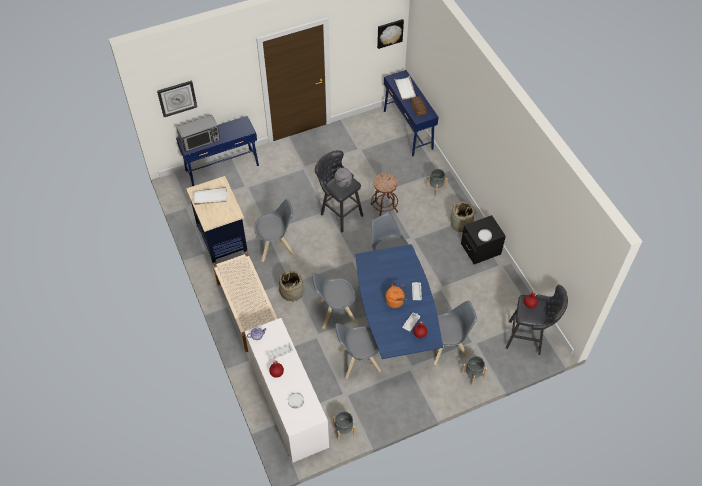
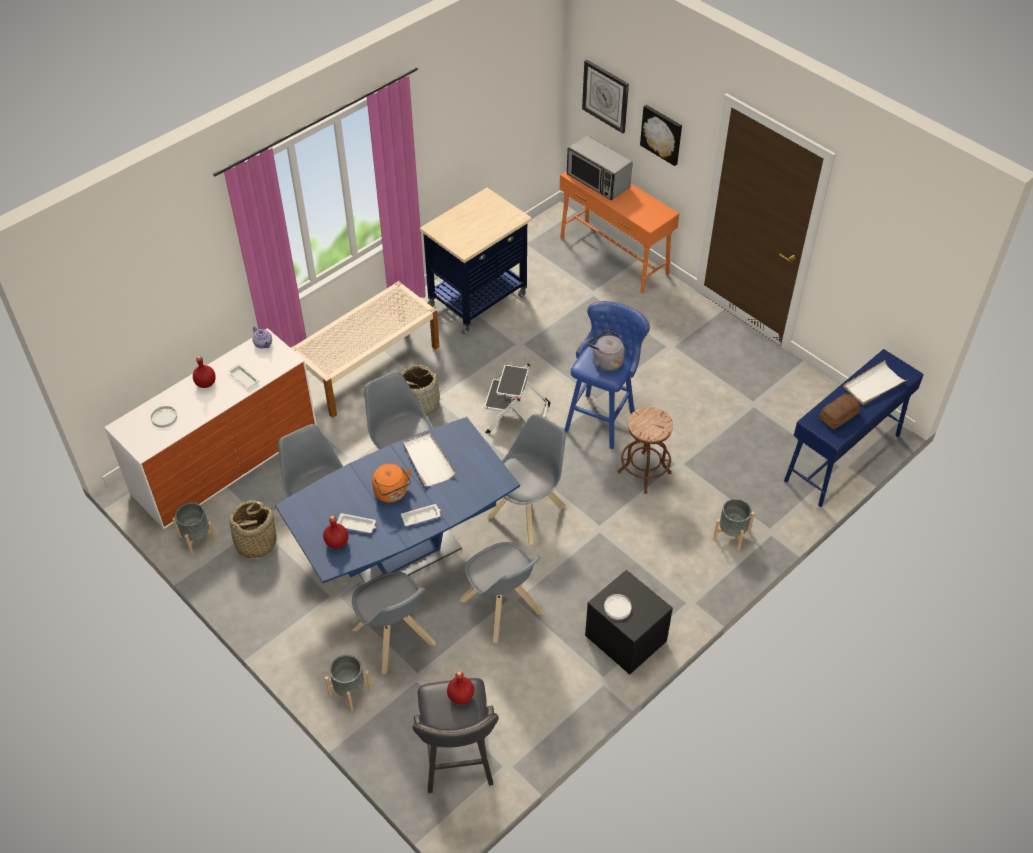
camera: 70 degrees right, 5 degrees down
blue console table [176,116,259,186] -> orange console table [560,171,679,293]
white tray [194,187,227,205] -> white tray moved to [403,432,456,486]
grey chair [255,199,294,262] -> grey chair moved to [460,542,543,643]
black stool [315,150,363,232] -> blue stool [565,301,650,449]
picture [377,19,404,49] -> picture moved to [640,105,682,166]
basket [451,201,475,232] -> basket moved to [229,500,277,558]
none -> step ladder [484,363,551,434]

